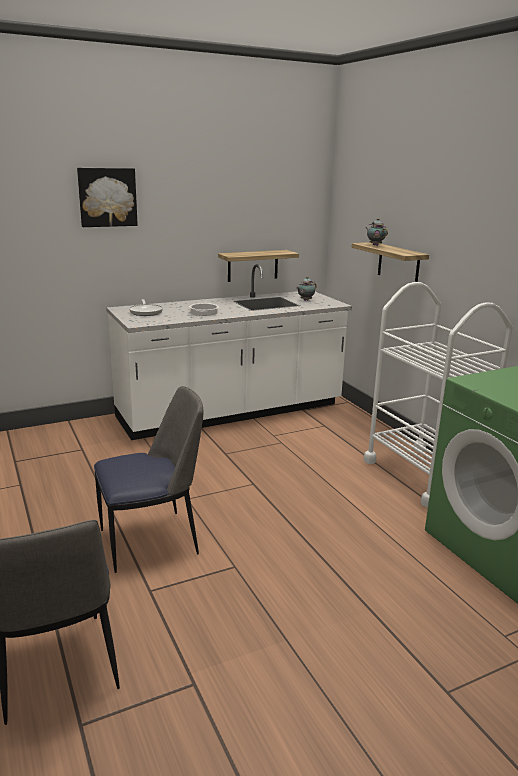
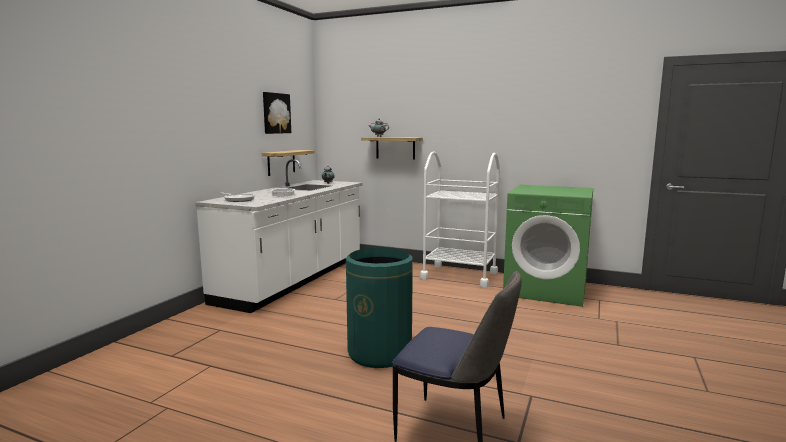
camera: 40 degrees left, 10 degrees down
picture [77,168,138,227] -> picture moved to [263,92,291,134]
chair [94,386,203,573] -> green trash can [346,248,413,368]

